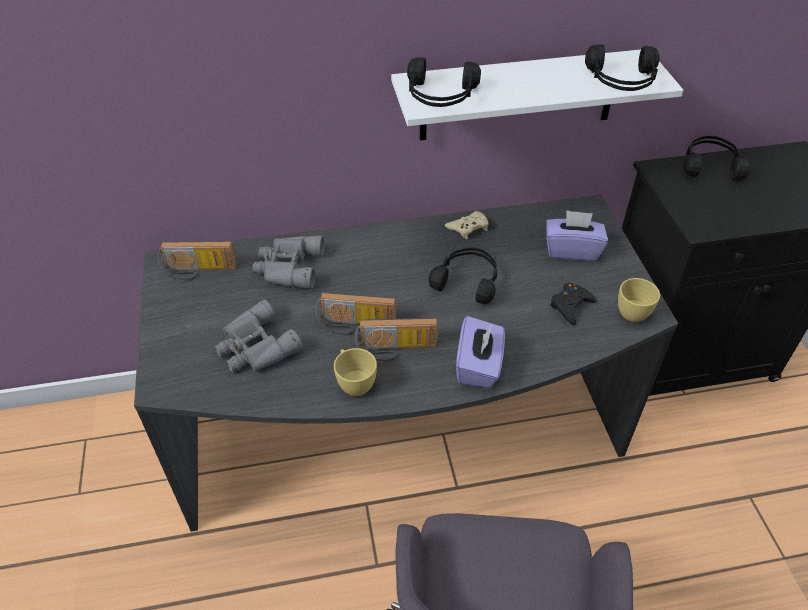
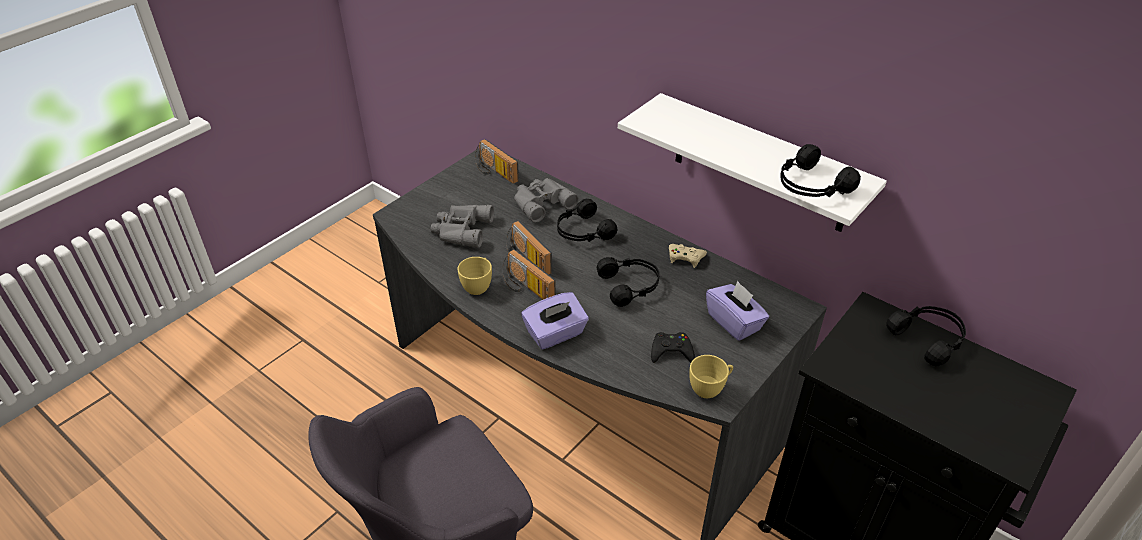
camera: 50 degrees right, 5 degrees down
black headphones [407,57,481,107] -> black headphones moved to [557,199,617,242]

